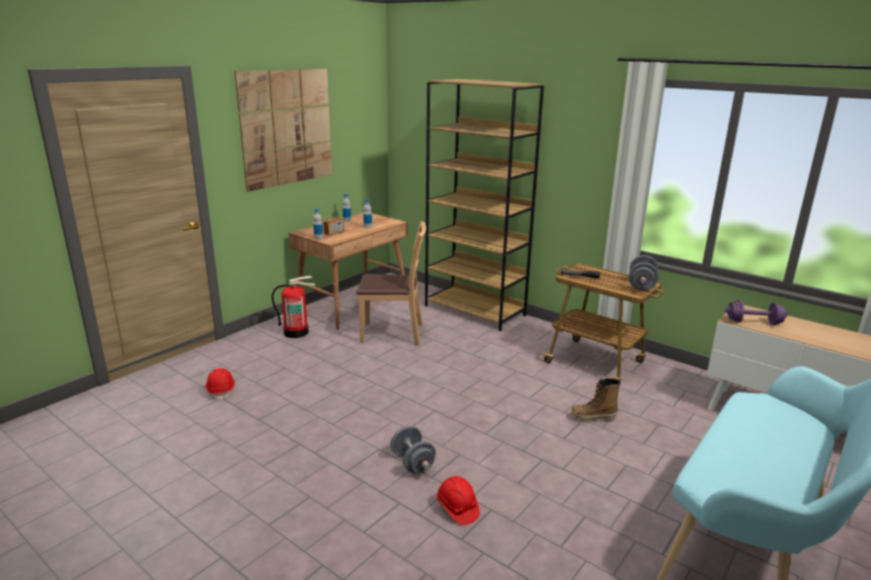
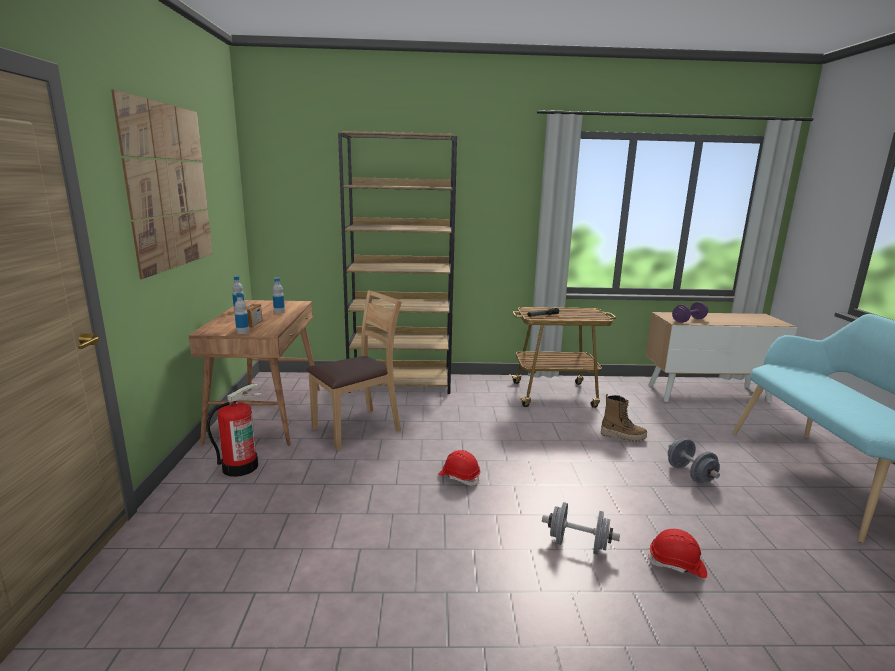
camera: 40 degrees left, 5 degrees down
red hard hat [205,368,235,401] -> red hard hat moved to [438,450,481,486]
boot [571,378,621,422] -> boot turned 120 degrees counterclockwise [601,394,647,442]
grey dumbbell [629,255,659,290] -> grey dumbbell moved to [668,438,720,483]

